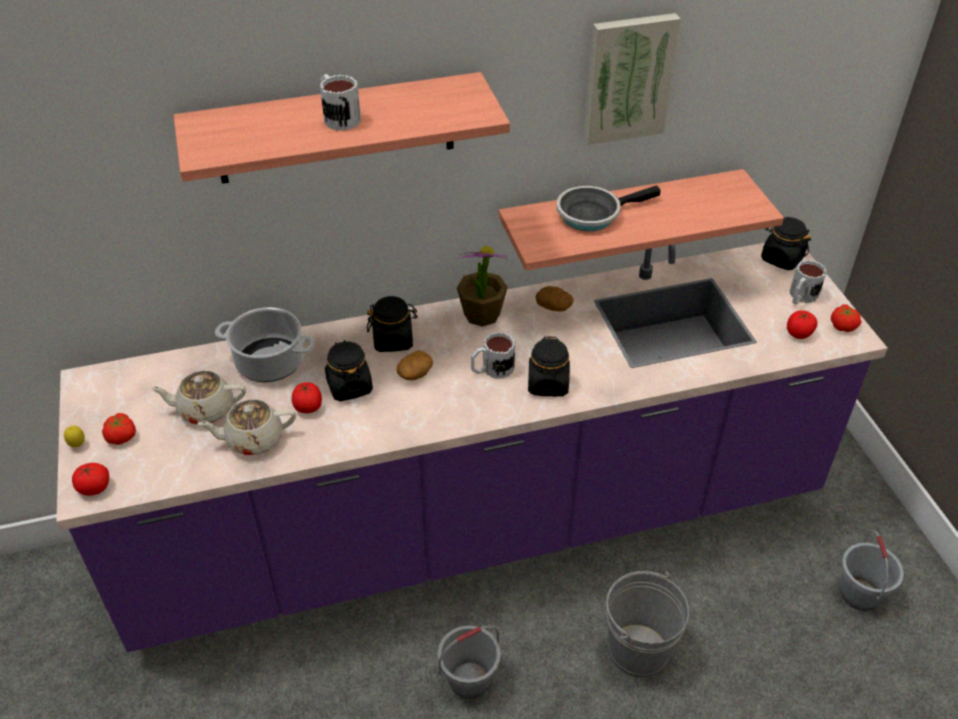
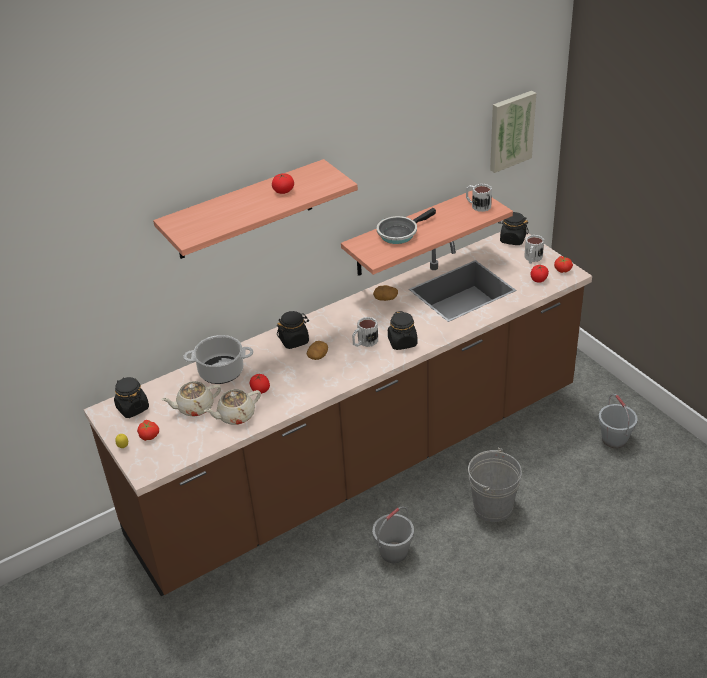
camera: 15 degrees left, 5 degrees down
purple counter [57,243,888,652] -> brown counter [84,232,592,596]
tomato [72,463,109,496] -> tomato moved to [272,173,294,194]
mug [320,74,361,131] -> mug moved to [466,184,492,212]
black jar [325,340,373,401] -> black jar moved to [114,377,149,418]
potted plant [457,246,508,327] -> none
picture [584,13,681,145] -> picture moved to [490,91,536,173]

